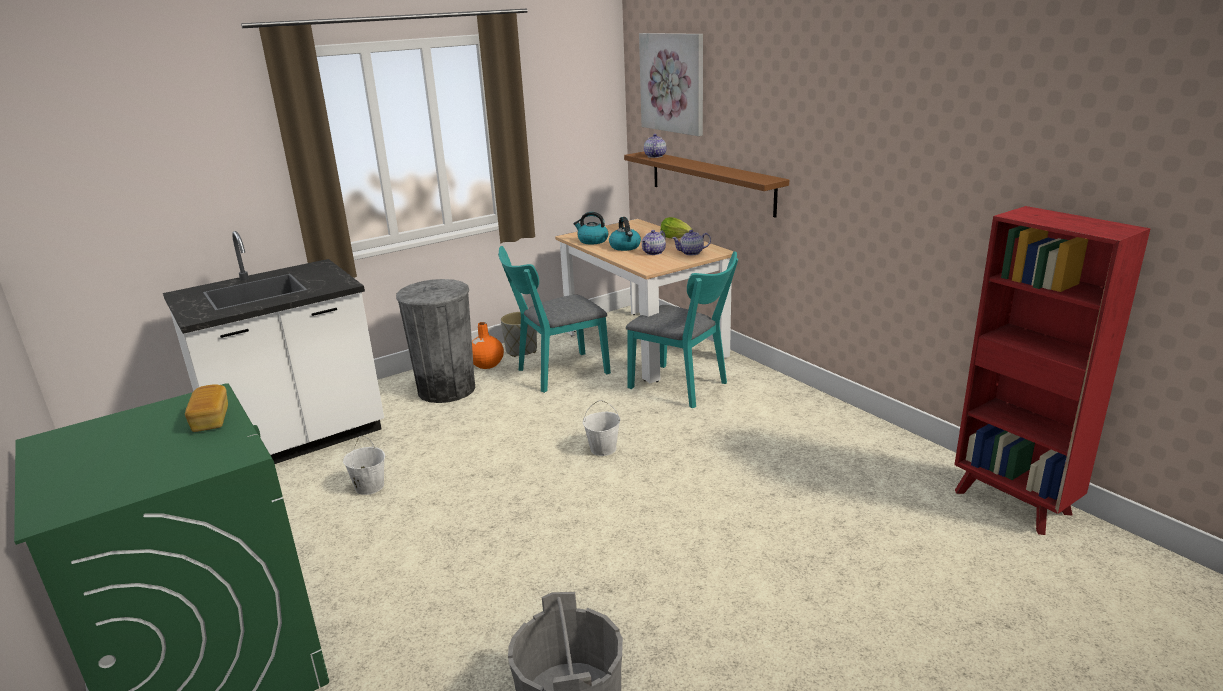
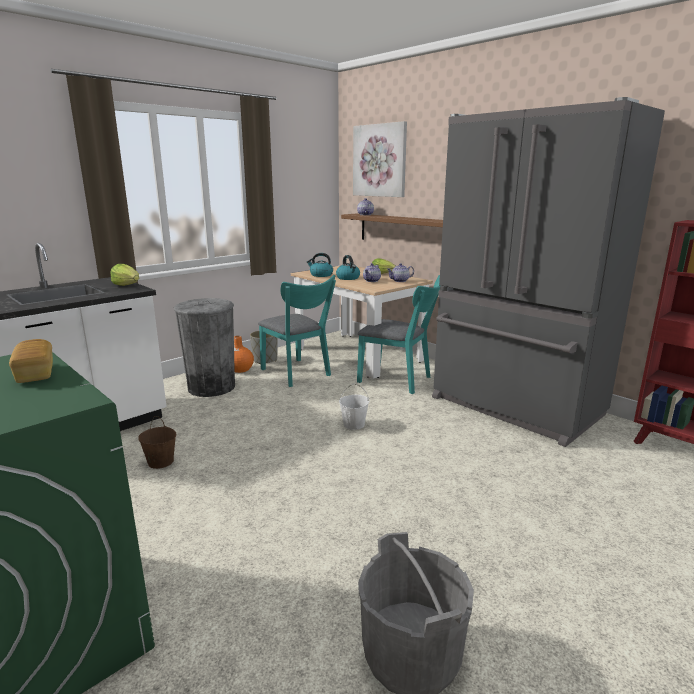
camera: 10 degrees left, 5 degrees down
white bucket [343,436,385,495] -> brown bucket [138,416,176,469]
turquoise chair [498,246,611,393] -> turquoise chair turned 90 degrees counterclockwise [258,275,336,387]
none -> lettuce [110,264,139,286]
none -> grey fridge [432,97,665,447]

